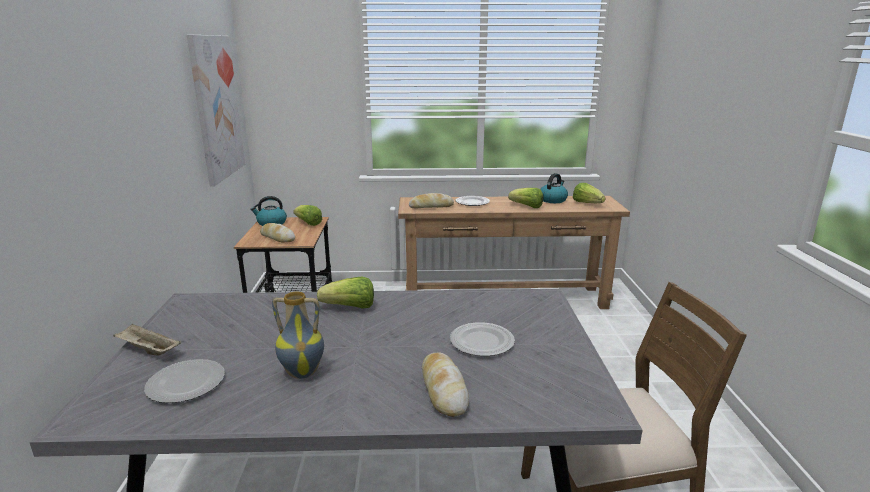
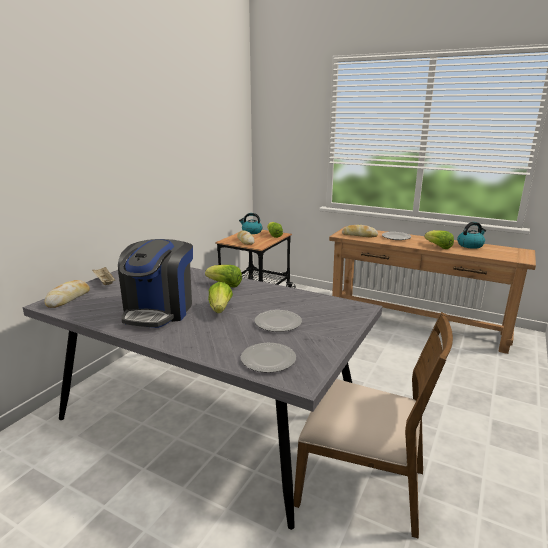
camera: 30 degrees right, 0 degrees up
plate [144,359,225,403] -> plate moved to [241,343,296,373]
picture [187,35,245,186] -> none
vase [272,292,324,379] -> coffee machine [118,239,193,328]
bread [422,352,469,417] -> bread moved to [45,280,90,308]
lettuce [573,183,606,203] -> lettuce moved to [208,282,233,313]

